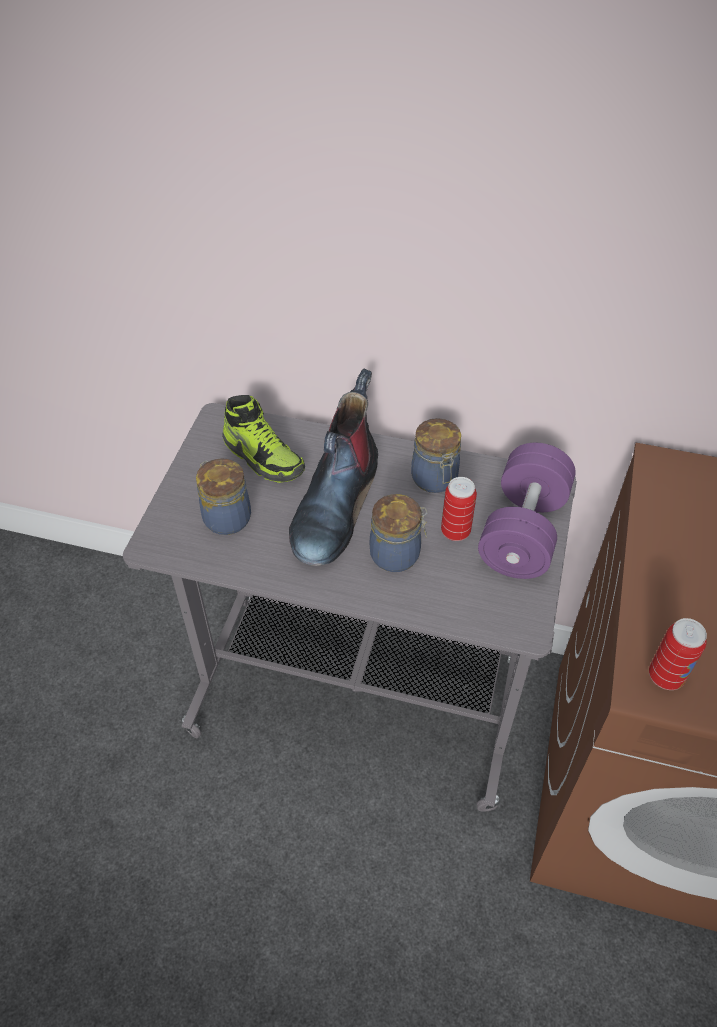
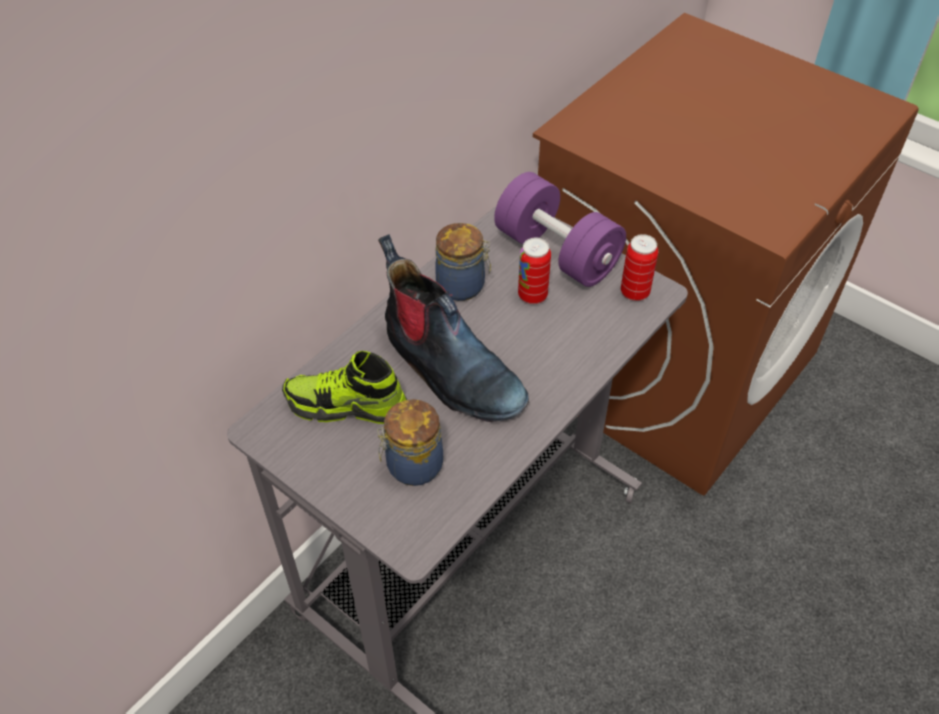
camera: 65 degrees left, 0 degrees up
shoe [222,395,305,483] -> shoe turned 150 degrees counterclockwise [282,351,407,424]
jar [370,494,428,572] -> none
can [649,618,707,690] -> can moved to [621,234,658,301]

